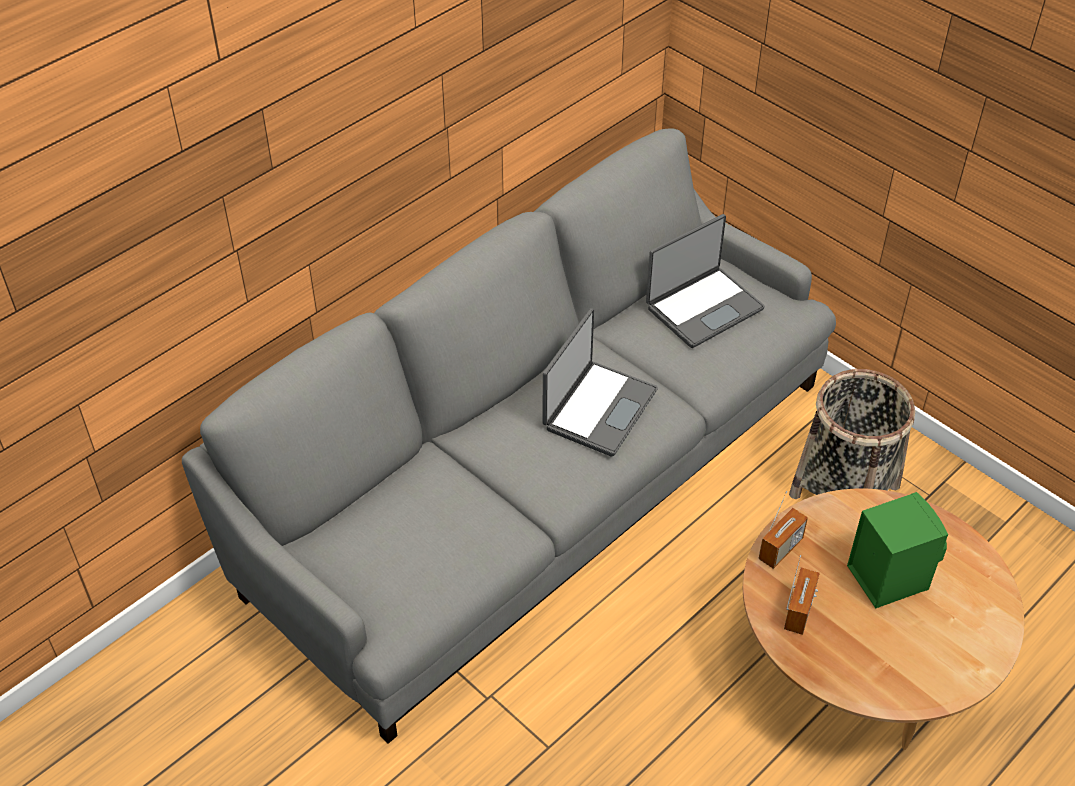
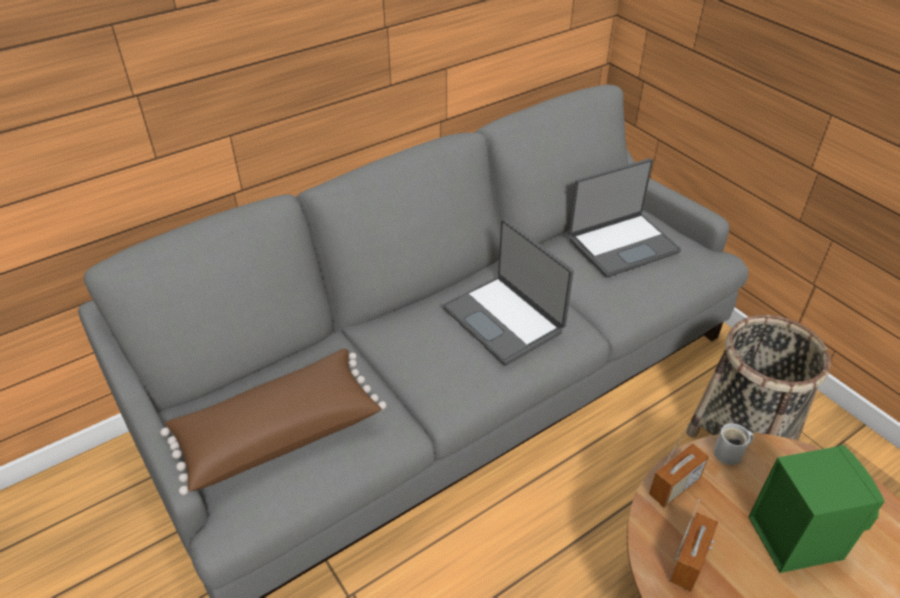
camera: 10 degrees right, 5 degrees down
laptop [543,308,658,457] -> laptop turned 105 degrees clockwise [442,219,574,365]
none -> brown pillow [160,349,387,495]
none -> white mug [714,423,754,465]

